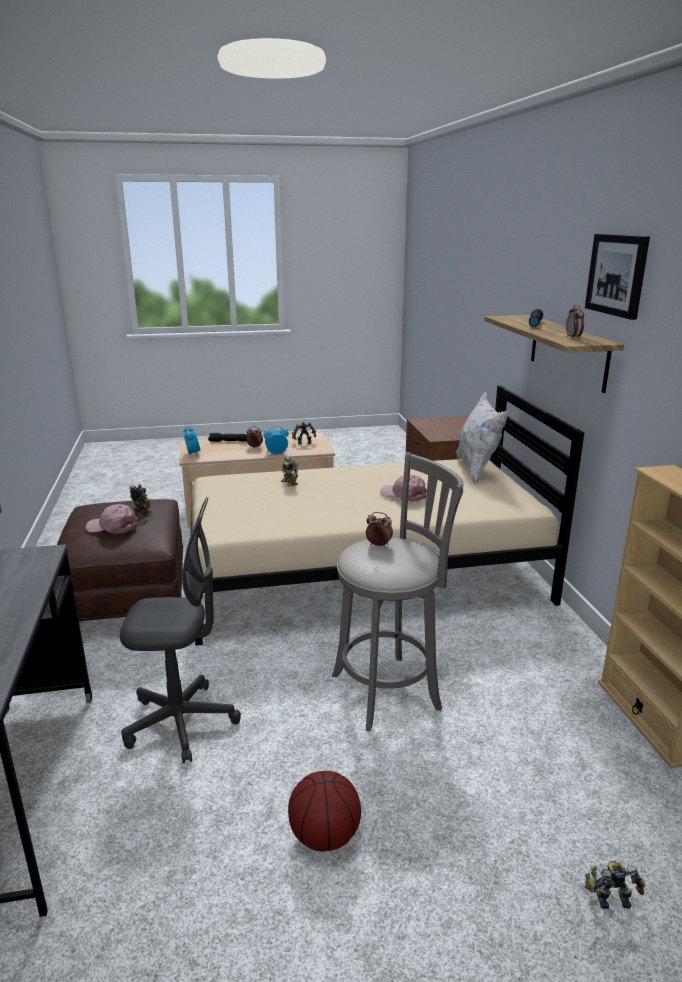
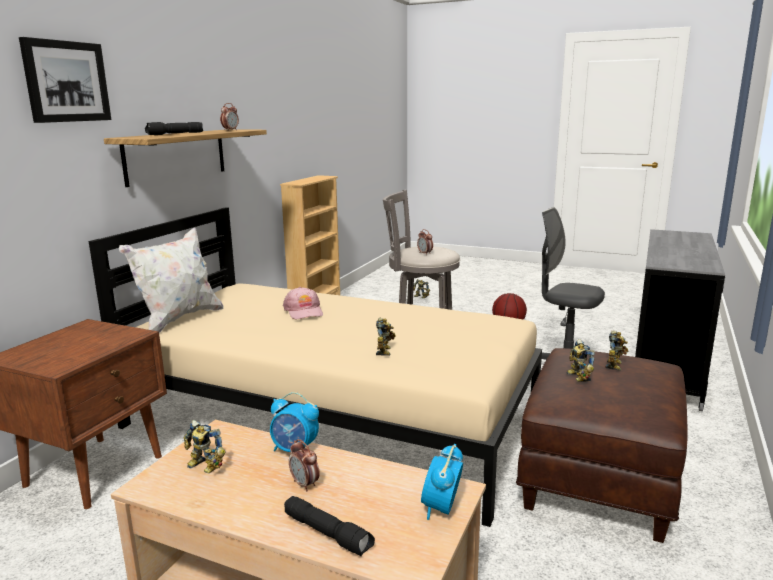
camera: 145 degrees left, 5 degrees down
pink cap [86,504,138,534] -> toy robot [605,331,629,371]
picture [585,234,650,320] -> picture moved to [19,37,111,123]

